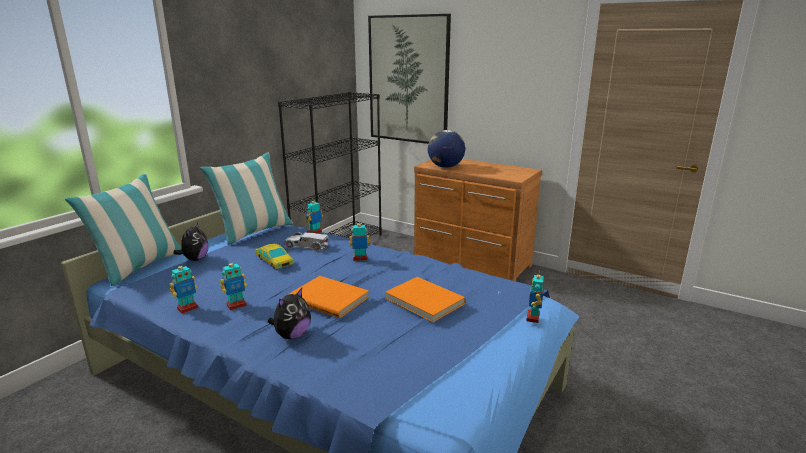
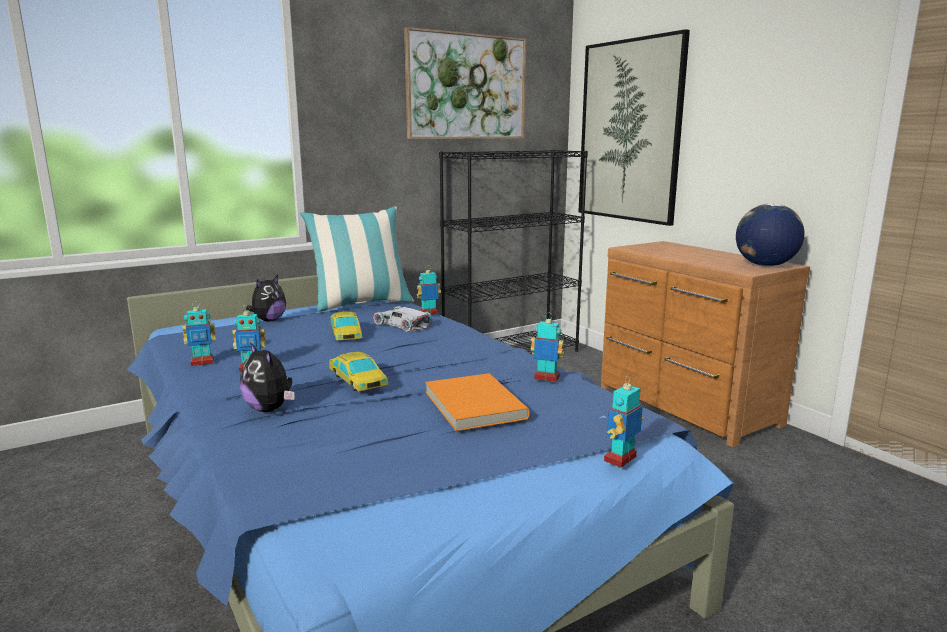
camera: 25 degrees right, 5 degrees down
pillow [65,174,182,286] -> none
plush toy [268,288,311,339] -> plush toy turned 75 degrees clockwise [240,342,295,412]
orange book [288,276,369,318] -> toy car [329,352,389,391]
toy robot [350,220,370,261] -> toy robot moved to [531,313,564,382]
globe [428,130,465,168] -> globe moved to [736,203,804,266]
none -> picture [404,27,526,139]

